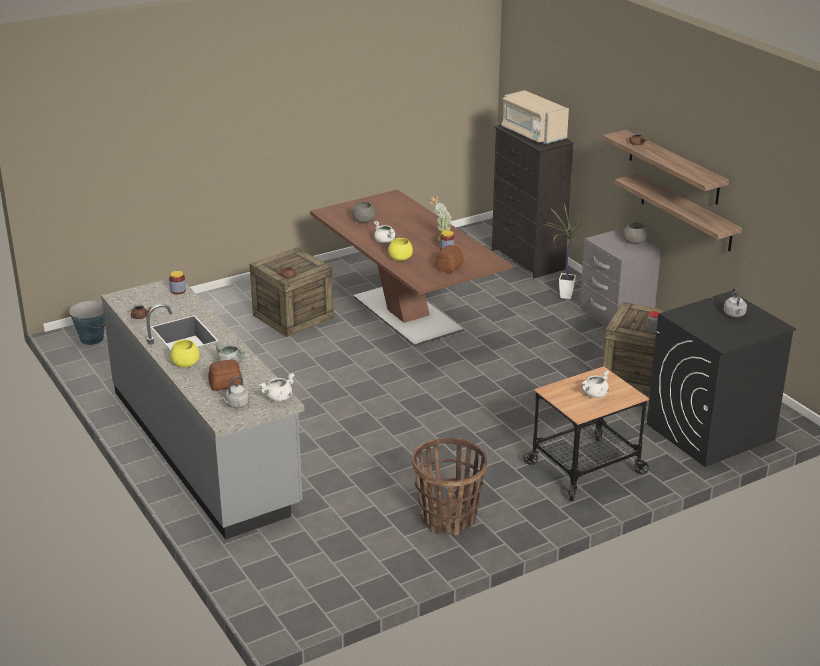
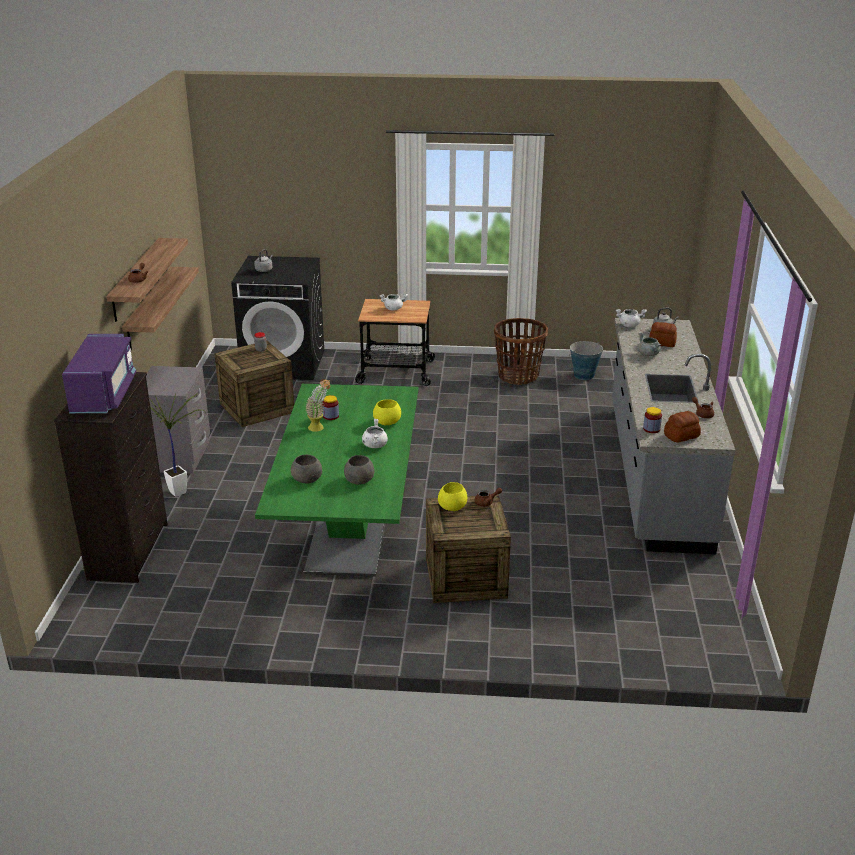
camera: 145 degrees left, 0 degrees up
bucket [69,300,105,345] -> bucket moved to [570,341,603,380]
yellow bowl [170,340,199,367] -> yellow bowl moved to [438,482,467,511]
brown dining table [310,190,513,346] -> green dining table [255,384,418,577]
bread [435,245,463,273] -> bread moved to [664,411,701,443]
beige microwave [501,90,569,144] -> purple microwave [62,334,136,413]
grey bowl [623,222,647,244] -> grey bowl moved to [291,455,322,484]

